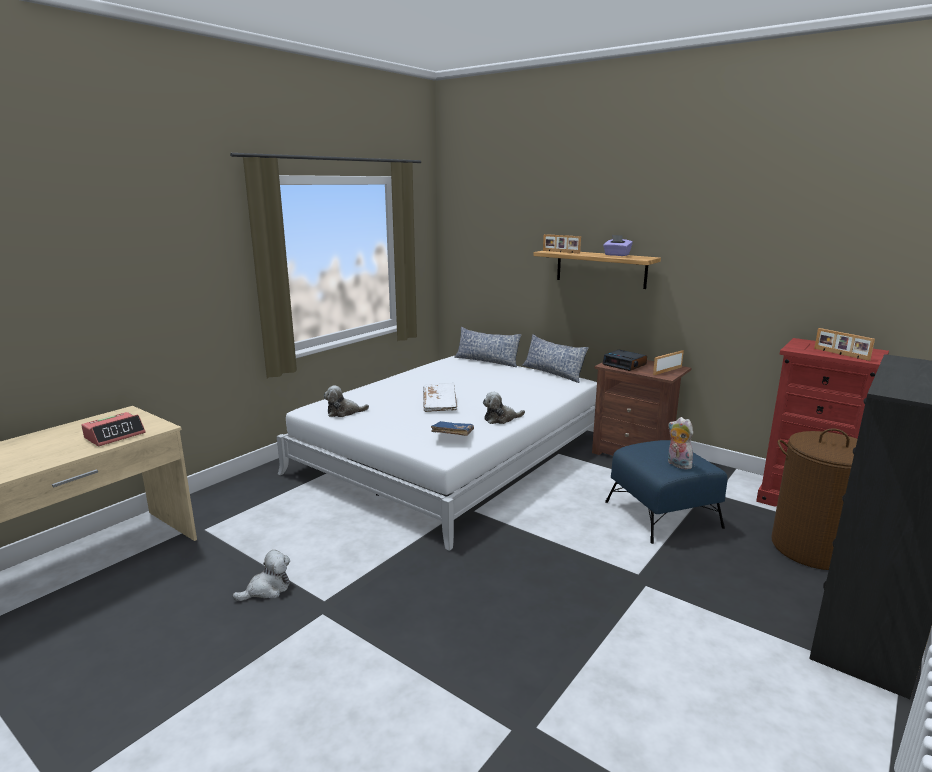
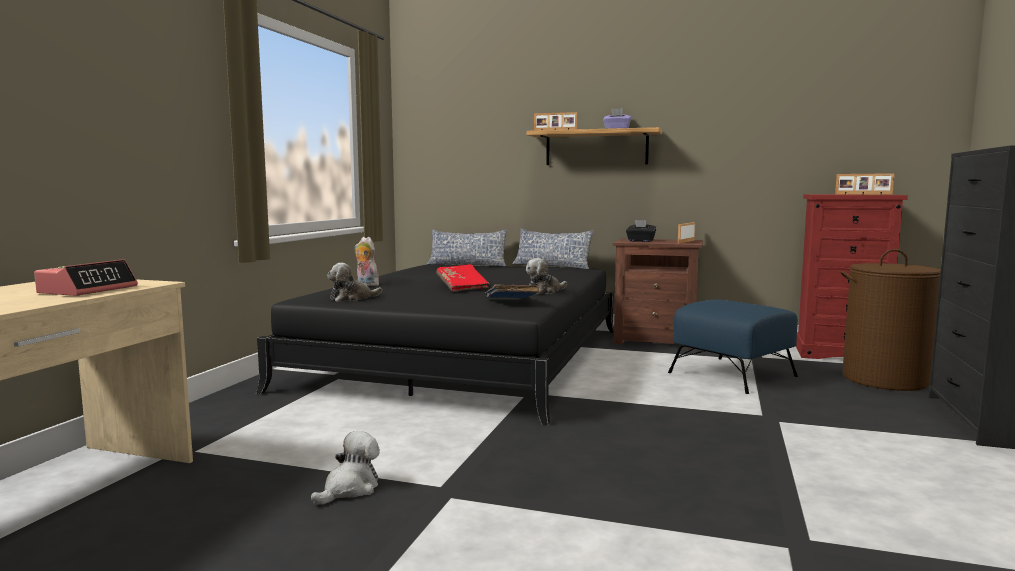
camera: 20 degrees left, 10 degrees down
white bed [277,356,597,551] -> black bed [256,265,614,426]
white book [423,383,457,412] -> red book [436,264,490,292]
alarm clock [602,350,647,371] -> black tissue box [626,220,656,242]
plush toy [668,417,693,469] -> plush toy moved to [355,237,379,286]

